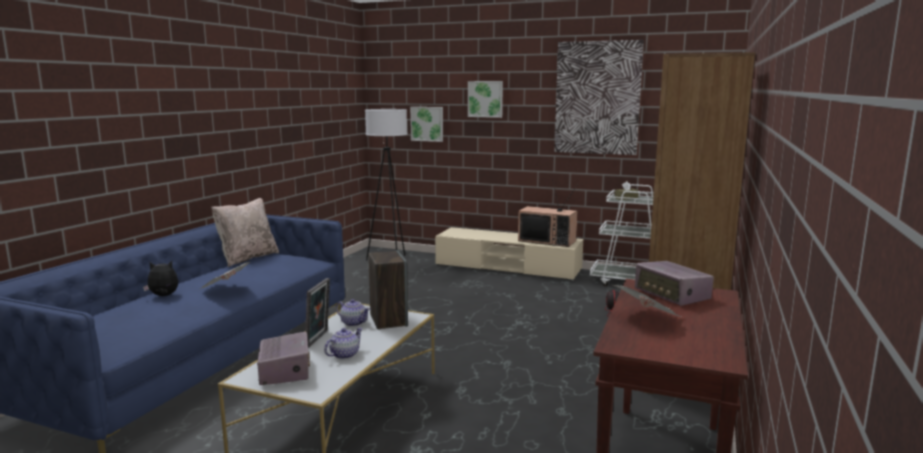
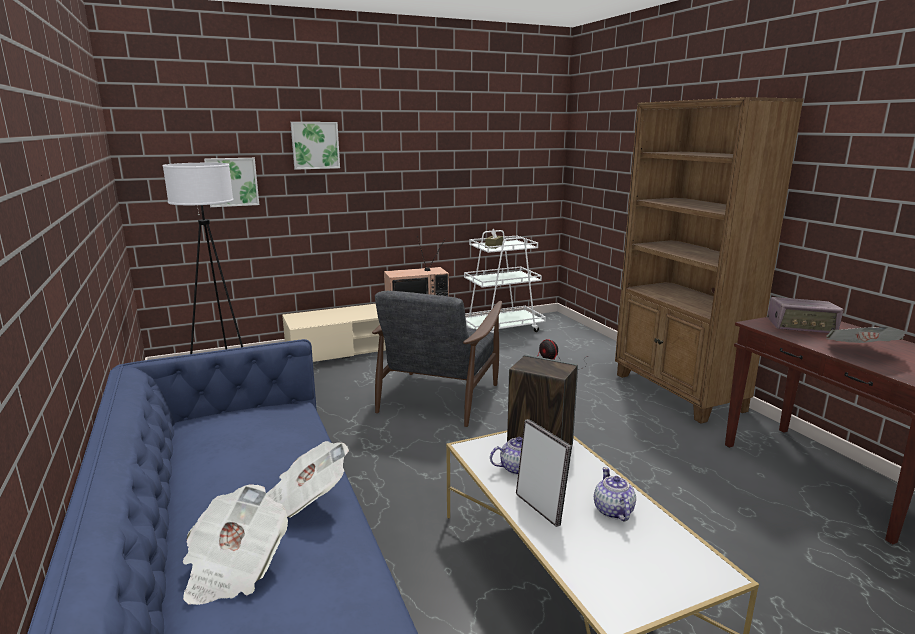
camera: 45 degrees left, 5 degrees up
plush toy [143,261,178,296] -> newspaper [183,484,288,605]
beige pillow [211,198,279,267] -> none
radio [257,332,310,385] -> none
picture [554,40,644,155] -> none
none -> grey armchair [372,291,502,427]

